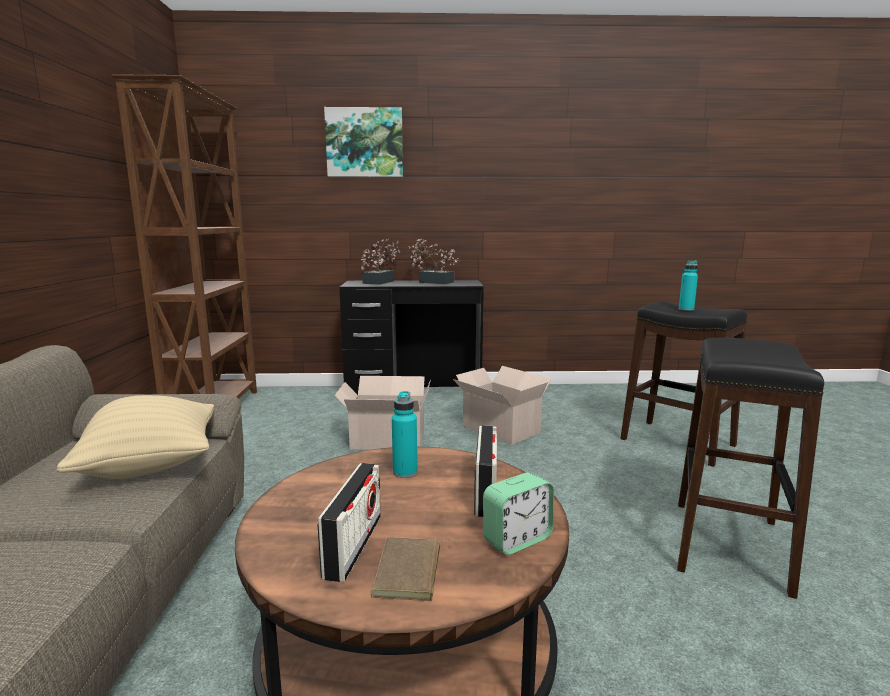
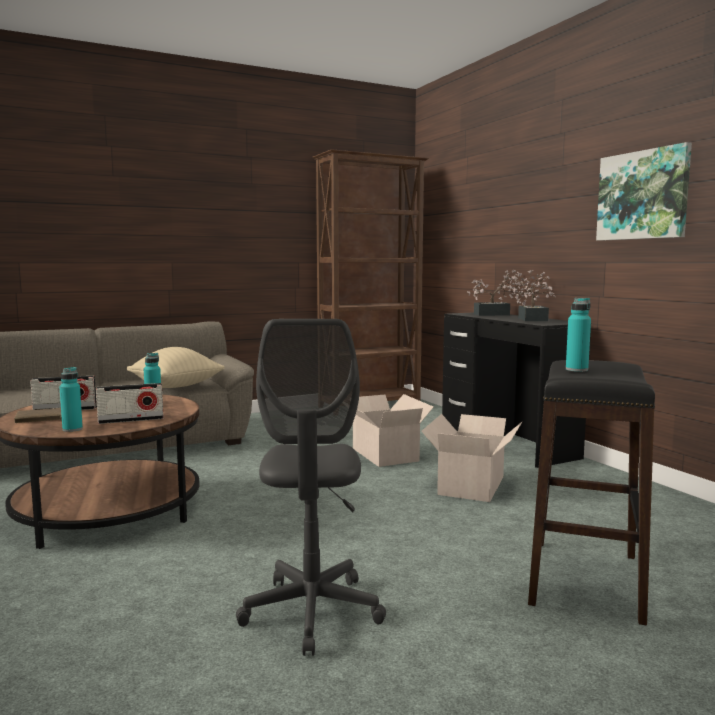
camera: 65 degrees right, 5 degrees down
picture [324,107,403,177] -> picture moved to [596,142,692,241]
alarm clock [483,472,554,555] -> turquoise bottle [59,367,83,432]
black stool [677,338,824,599] -> grey office chair [236,319,386,656]

